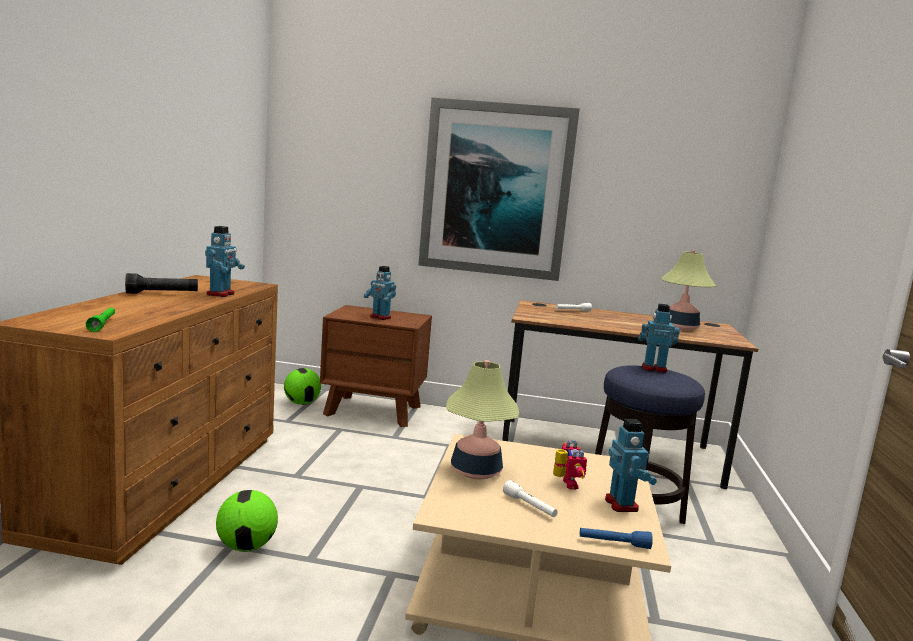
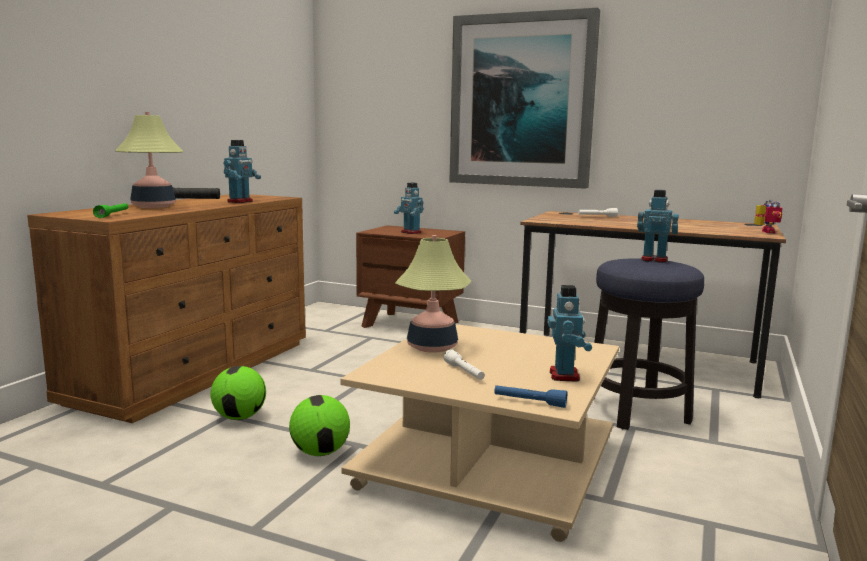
camera: 15 degrees right, 0 degrees up
football [284,368,321,405] -> football moved to [289,395,350,456]
toy robot [553,440,587,490] -> toy robot moved to [754,199,783,233]
table lamp [661,250,716,330] -> table lamp moved to [115,112,184,208]

